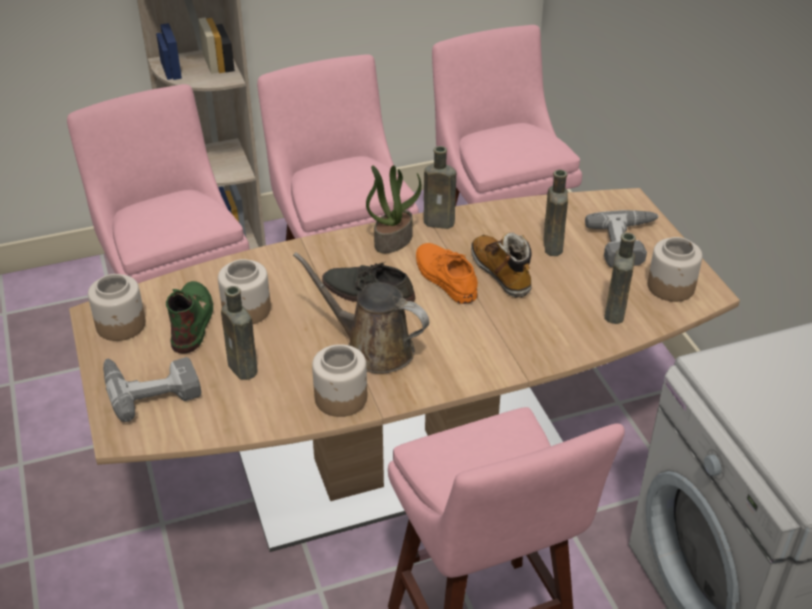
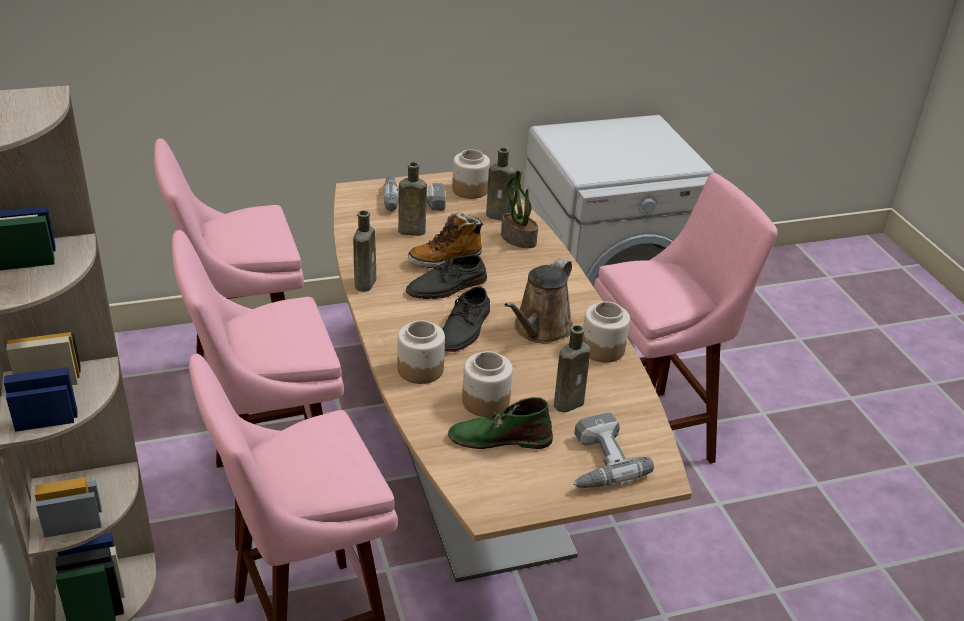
camera: 90 degrees left, 5 degrees down
jar [88,274,146,341] -> jar moved to [397,320,445,384]
potted plant [366,166,422,253] -> potted plant moved to [501,171,538,248]
orange shoe [416,243,478,304] -> grey shoe [406,255,487,299]

